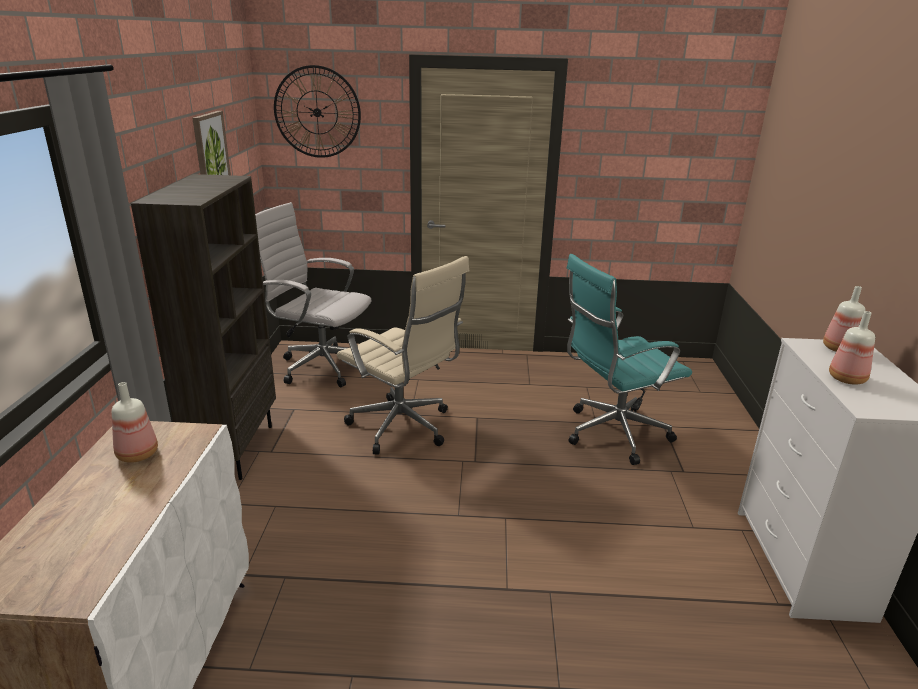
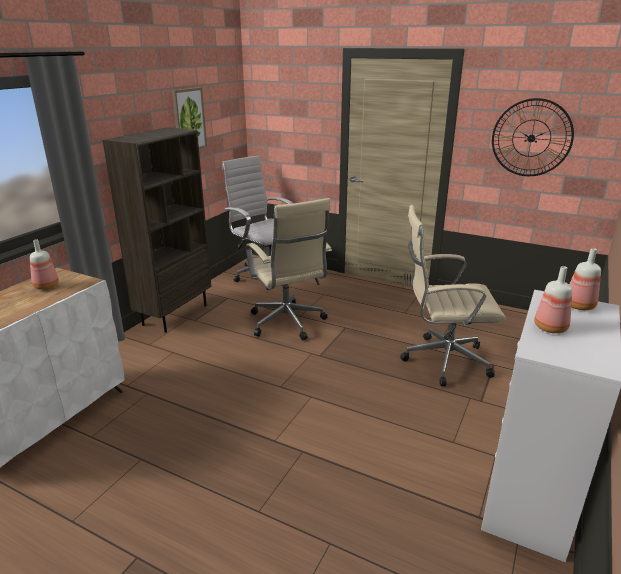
camera: 25 degrees right, 0 degrees up
wall clock [274,65,361,158] -> wall clock moved to [492,98,574,176]
turquoise office chair [567,254,692,465] -> beige office chair [400,205,506,386]

